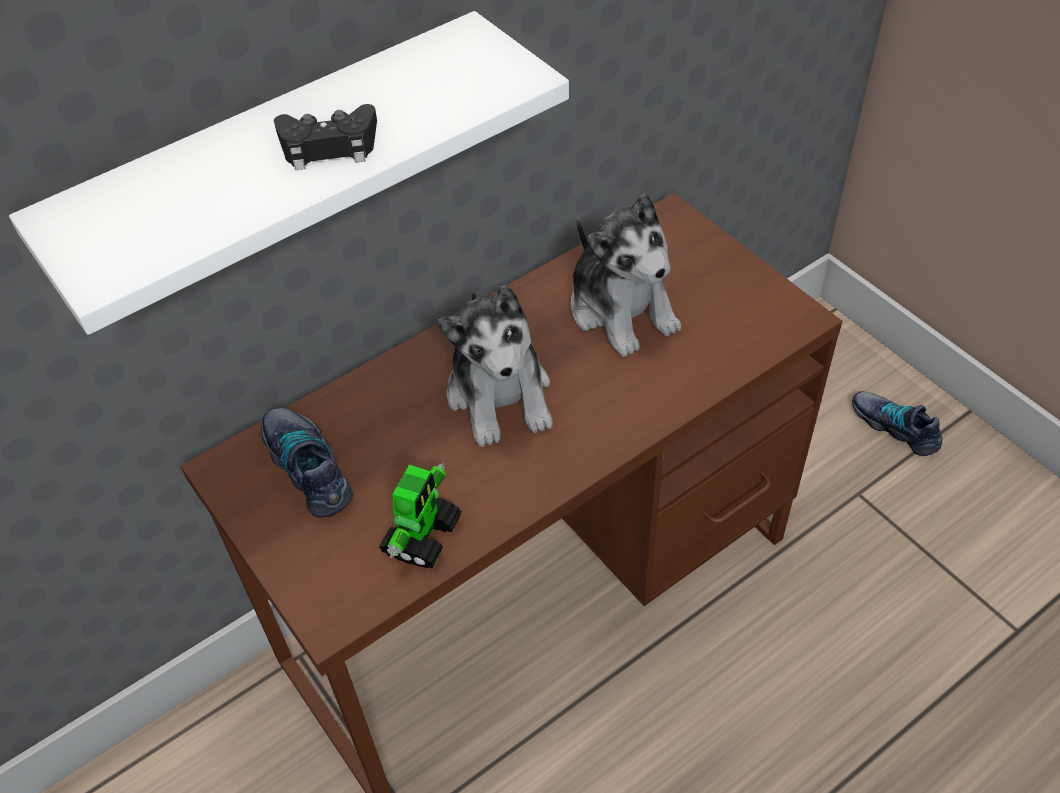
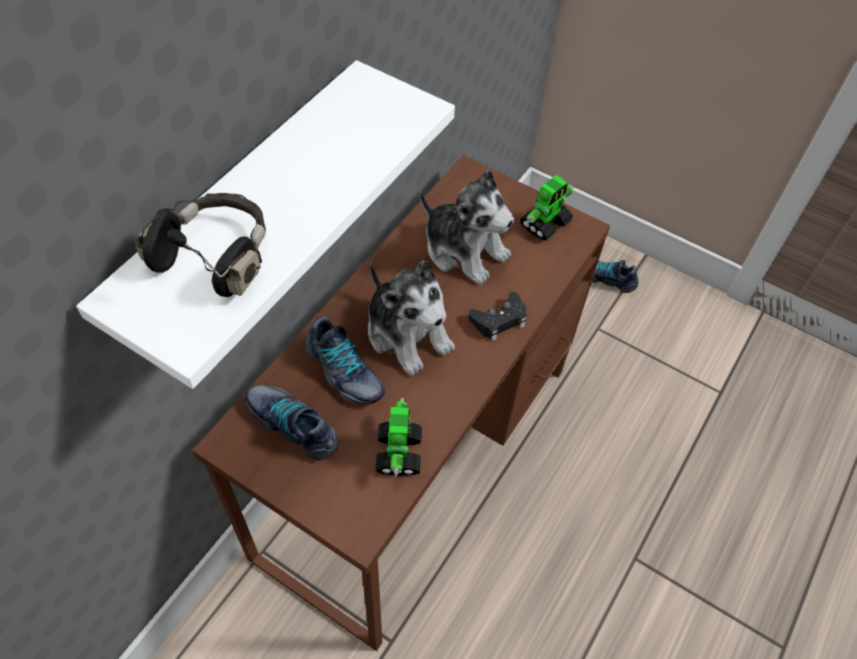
camera: 25 degrees left, 5 degrees up
black game controller [274,104,377,170] -> black game controller moved to [468,292,527,341]
none -> black headphones [135,193,266,297]
none -> shoe [305,316,385,404]
none -> toy robot [520,175,574,241]

